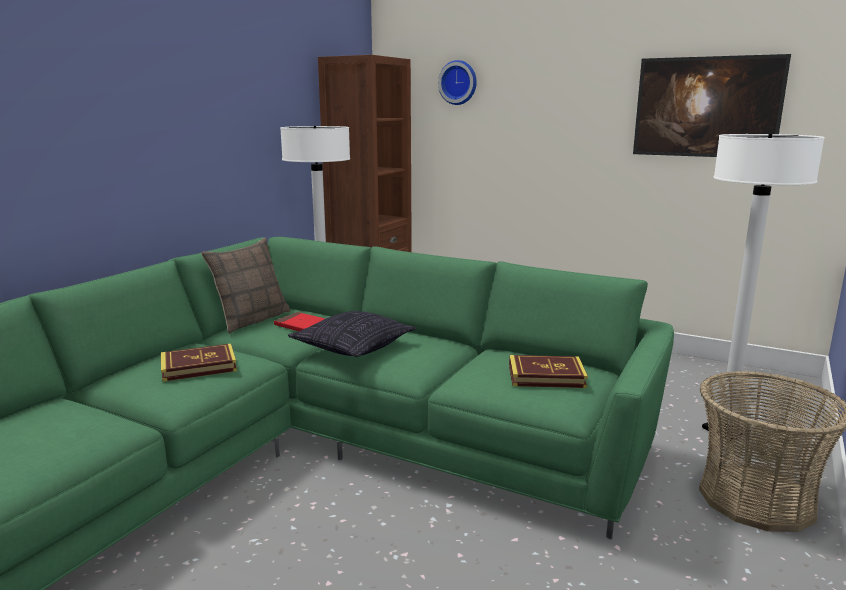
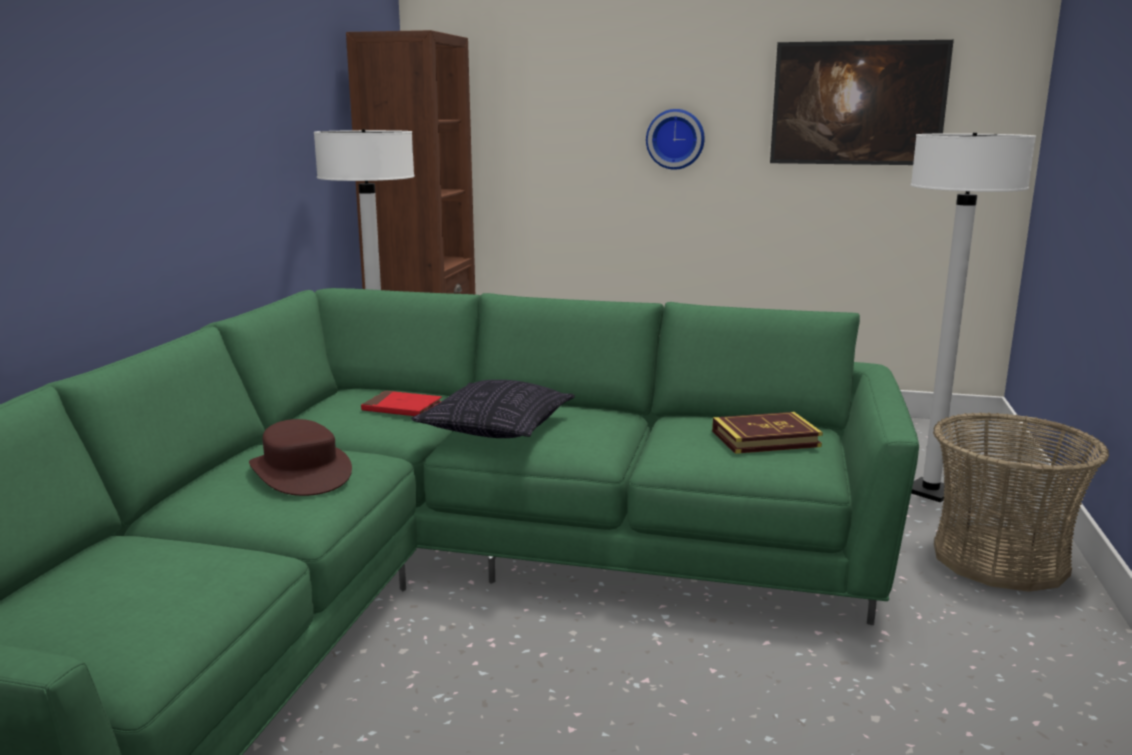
camera: 15 degrees left, 0 degrees up
book [161,344,237,382] -> brown hat [249,419,352,496]
pillow [201,238,290,333] -> none
wall clock [438,60,477,105] -> wall clock moved to [646,109,705,170]

